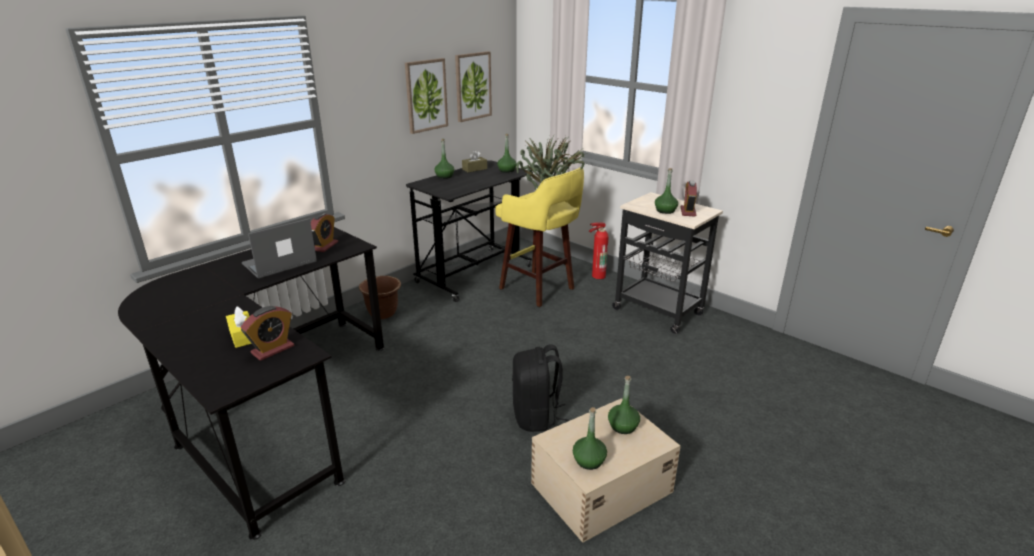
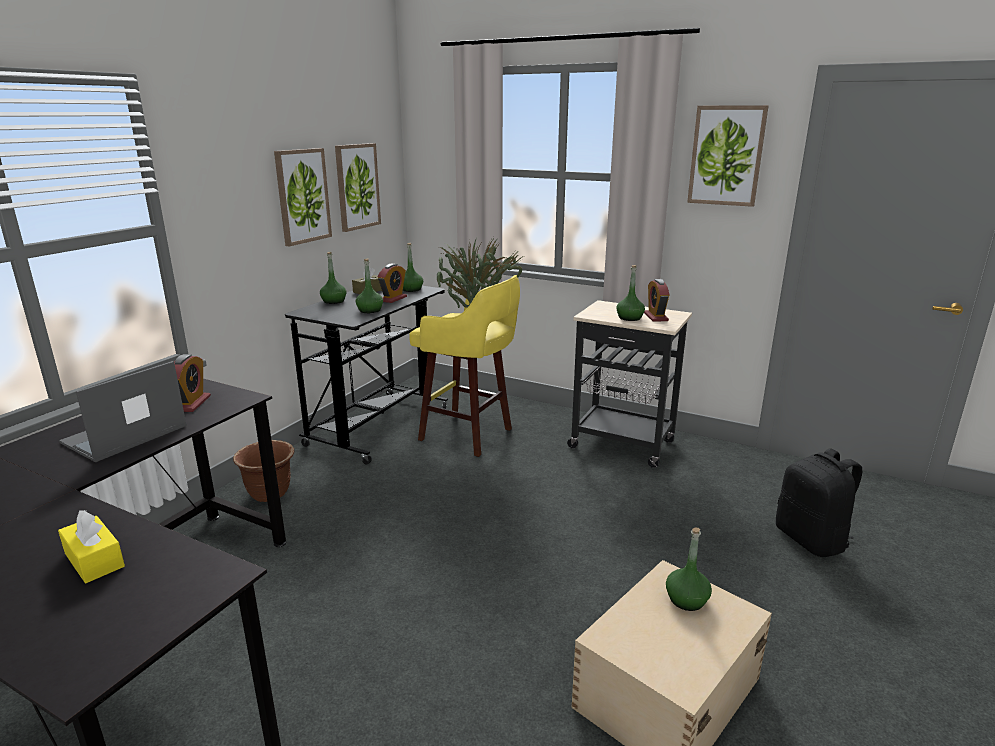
camera: 15 degrees left, 5 degrees down
alarm clock [241,306,294,361] -> alarm clock moved to [378,264,407,303]
black backpack [512,344,570,432] -> black backpack moved to [776,448,862,557]
green bottle [573,407,607,470] -> green bottle moved to [355,258,383,313]
fire extinguisher [589,223,609,279] -> none
none -> picture [687,105,769,207]

